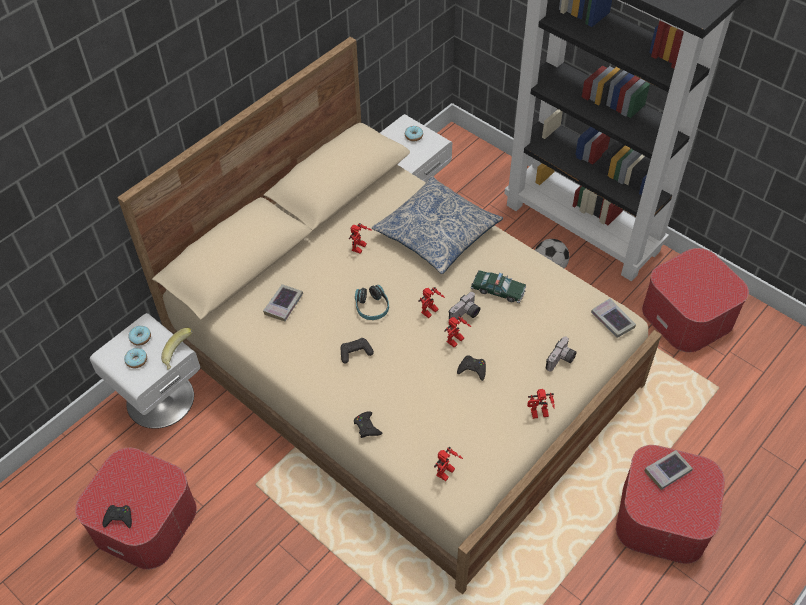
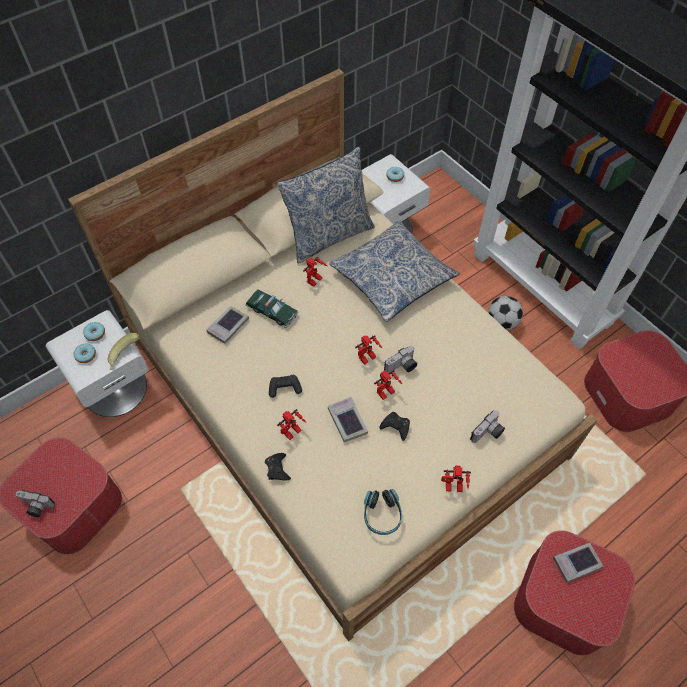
camera: 10 degrees right, 5 degrees up
black game controller [103,505,132,528] -> camera [15,490,55,517]
headphones [355,285,389,320] -> headphones moved to [364,489,402,535]
toy robot [434,447,463,481] -> toy robot moved to [277,409,306,440]
toy car [471,270,526,303] -> toy car moved to [245,289,298,328]
book [591,298,636,338] -> book moved to [328,397,368,442]
none -> pillow [277,146,375,264]

